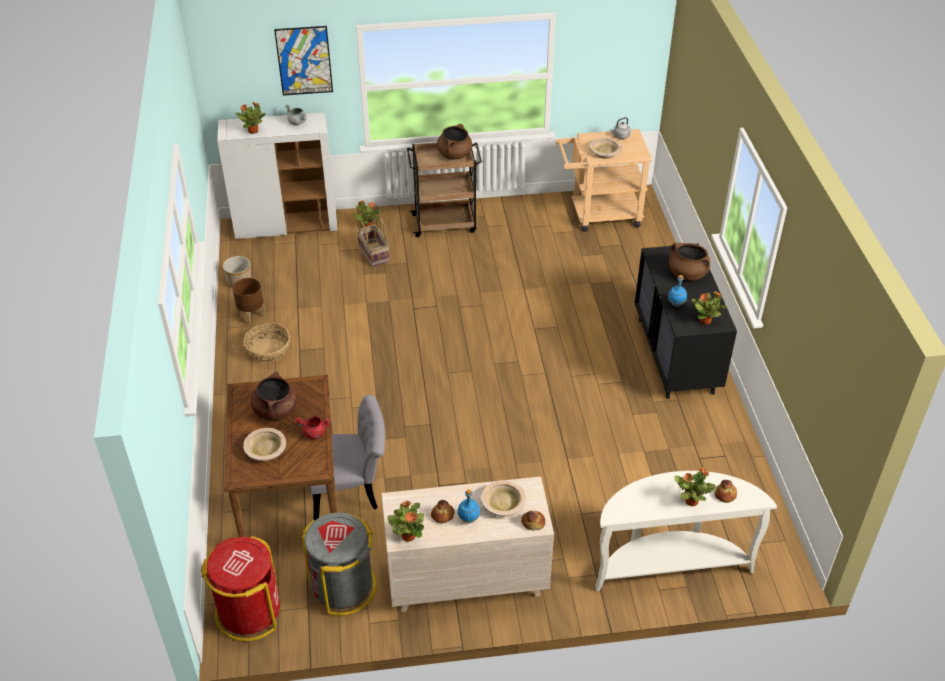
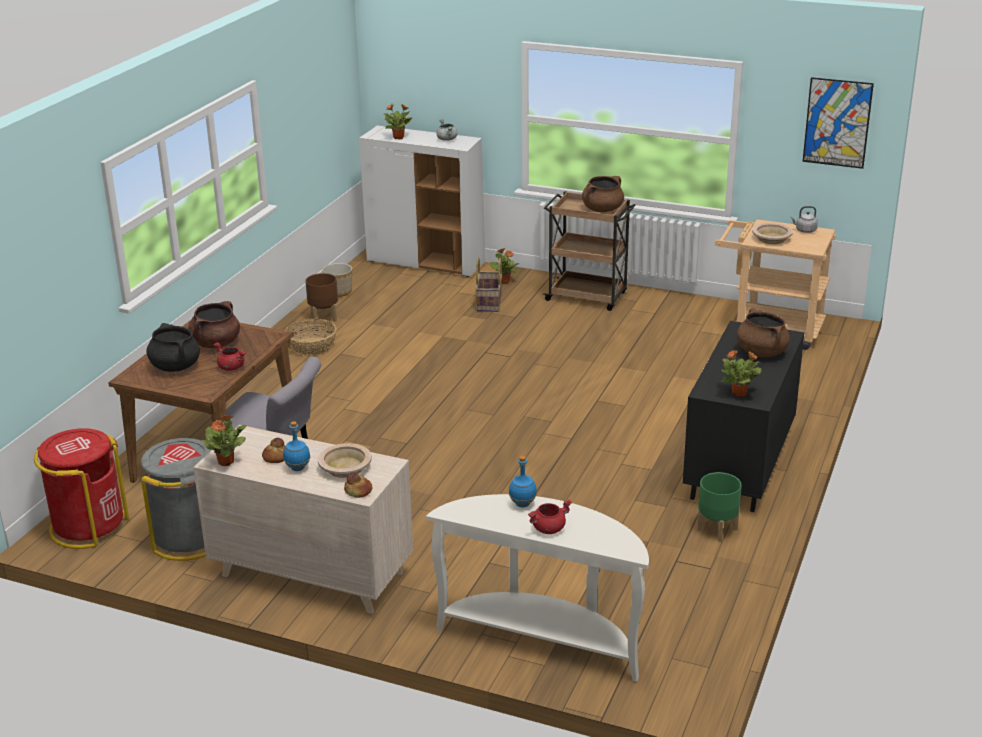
camera: 30 degrees right, 15 degrees down
beige bowl [243,428,286,461] -> black cooking pot [146,323,200,372]
picture [274,26,333,96] -> picture moved to [803,77,874,169]
blue bottle [668,275,687,307] -> blue bottle moved to [509,456,537,508]
potted plant [674,467,716,507] -> red cooking pot [528,499,572,534]
bread [714,480,737,503] -> none
none -> green planter [697,472,742,542]

